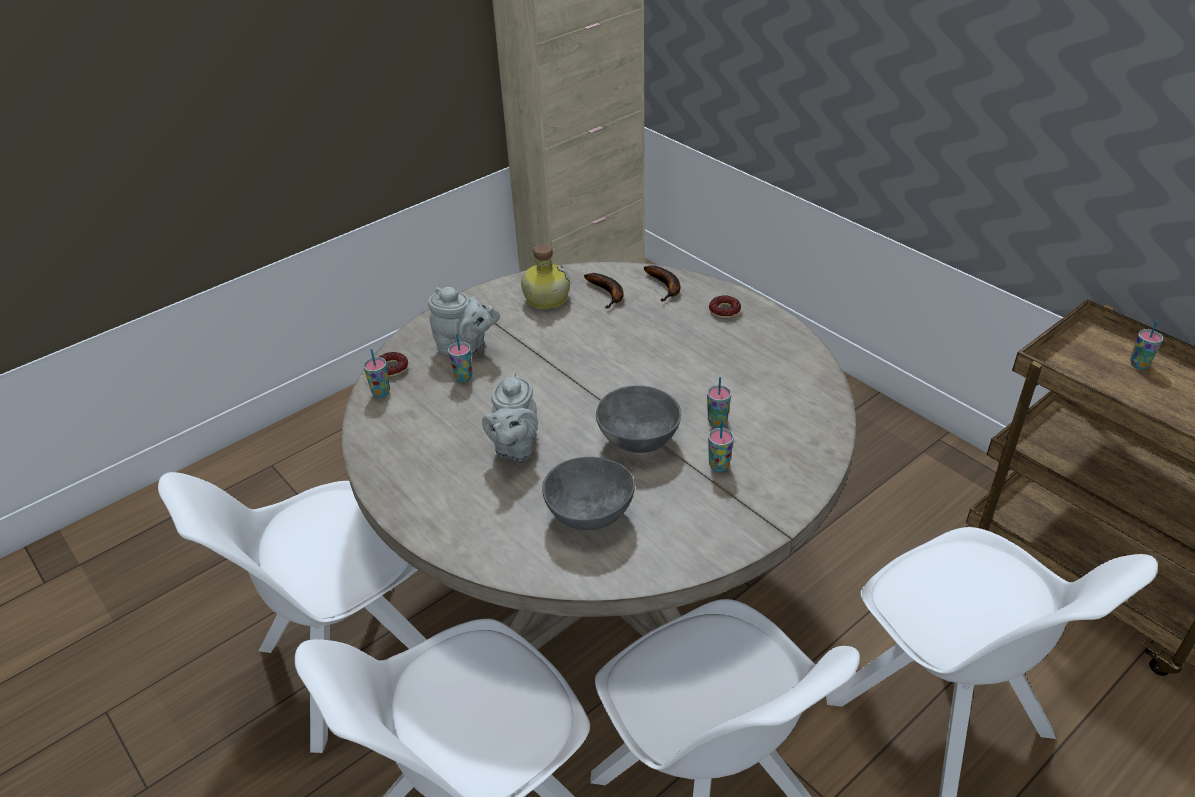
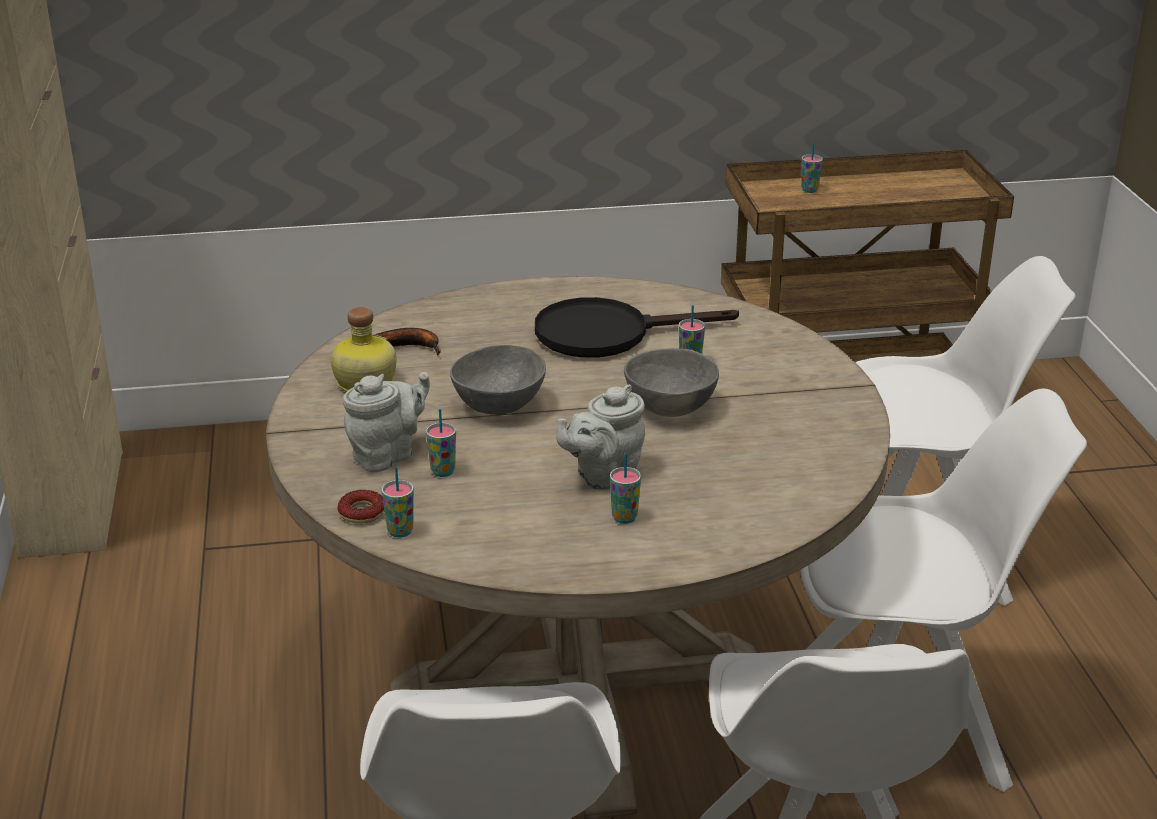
camera: 60 degrees left, 10 degrees down
grey teapot [482,372,538,461] -> grey teapot turned 105 degrees clockwise [556,384,645,490]
grey bowl [542,457,635,530] -> grey bowl moved to [450,345,546,415]
banana [644,265,680,302] -> none
cup [708,420,734,472] -> cup moved to [610,453,641,524]
donut [709,295,741,319] -> none
none -> black frying pan [535,297,739,358]

